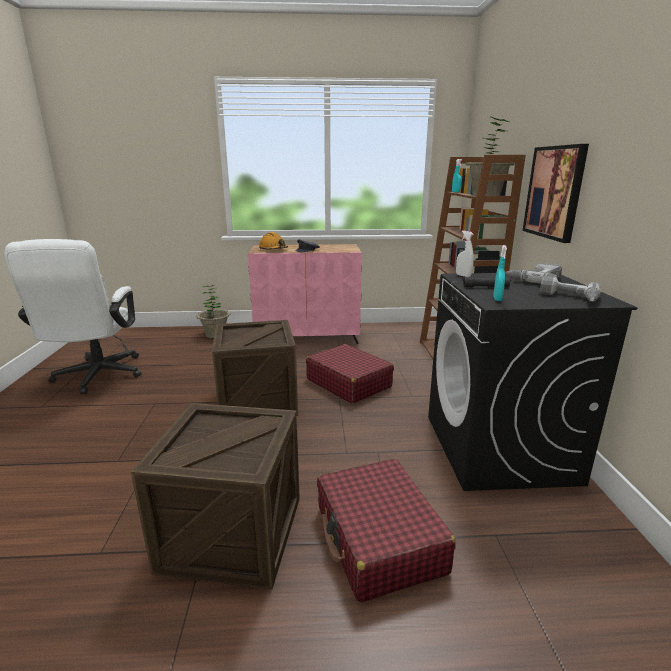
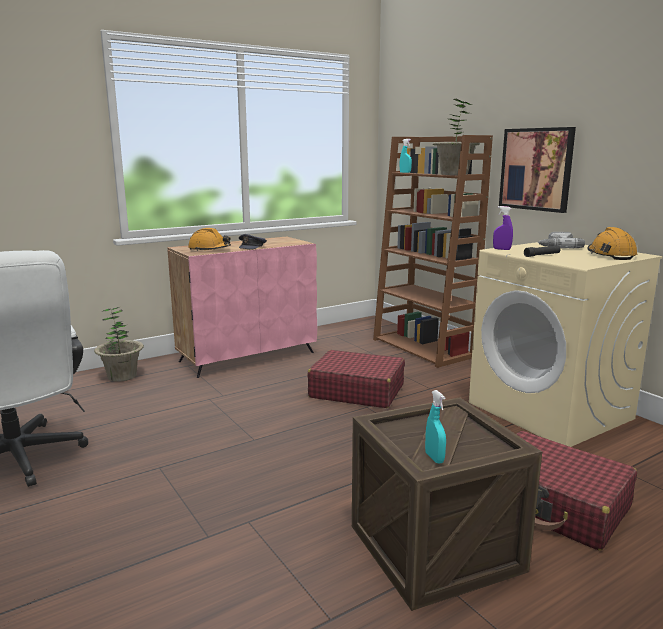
camera: 30 degrees left, 5 degrees down
crate [212,320,298,416] -> none
black washing machine [428,273,638,491] -> beige washing machine [469,242,663,447]
white spray bottle [456,231,474,277] -> purple spray bottle [493,206,513,250]
turquoise spray bottle [493,245,507,301] -> turquoise spray bottle moved to [425,390,446,464]
power drill [540,276,601,302] -> orange hard hat [587,227,637,260]

